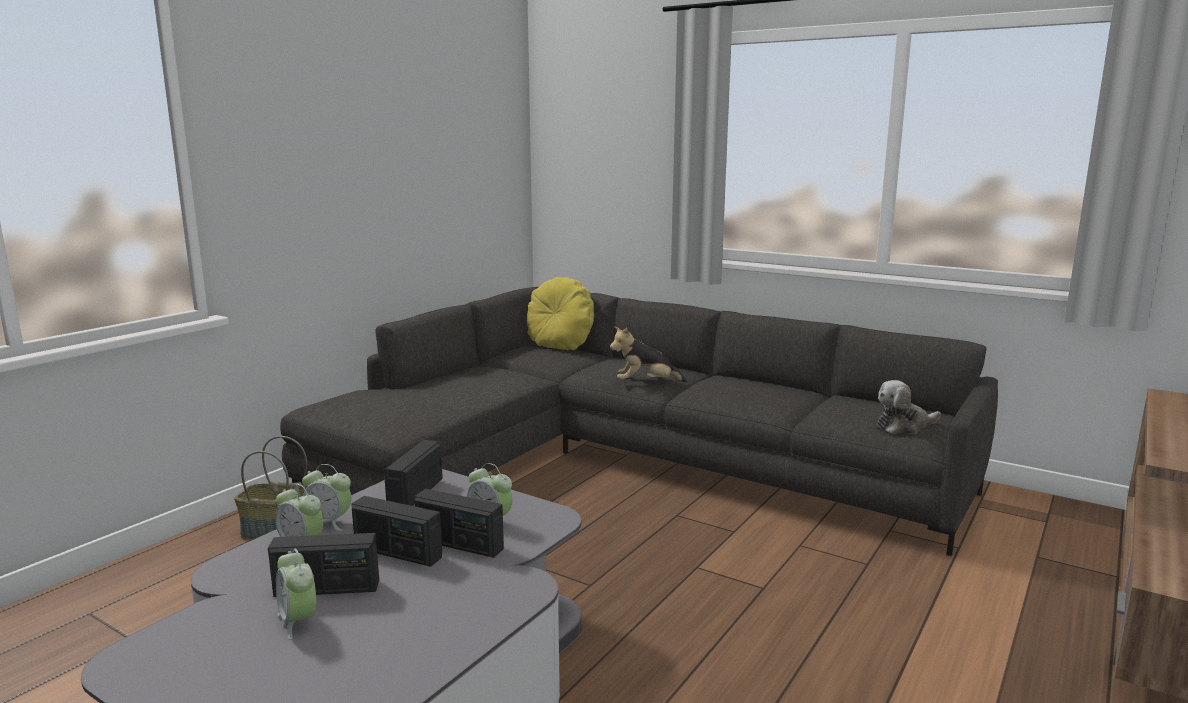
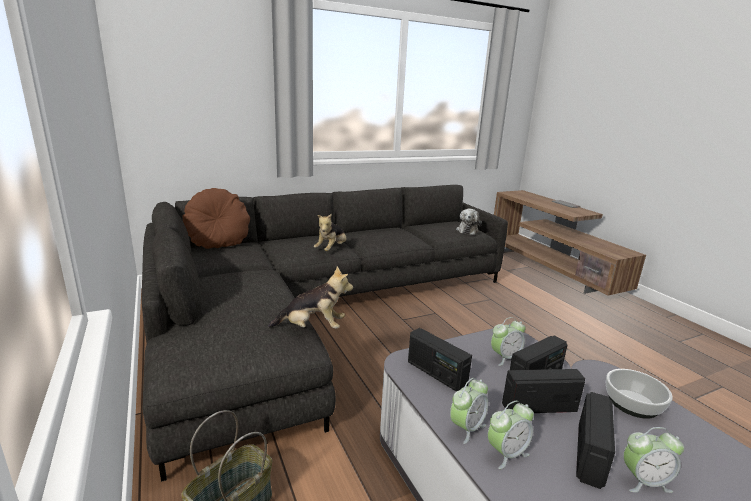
camera: 60 degrees left, 5 degrees up
radio [351,496,442,567] -> radio turned 150 degrees counterclockwise [502,369,585,413]
yellow pillow [527,277,594,350] -> brown pillow [182,188,250,249]
none -> plush toy [268,266,353,328]
none -> bowl [606,369,673,419]

